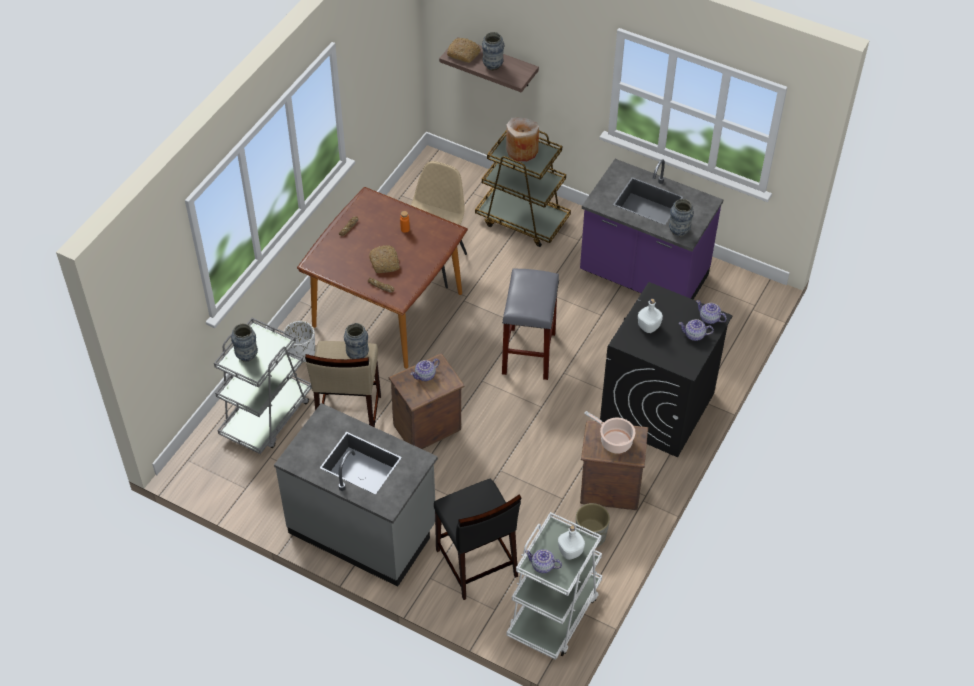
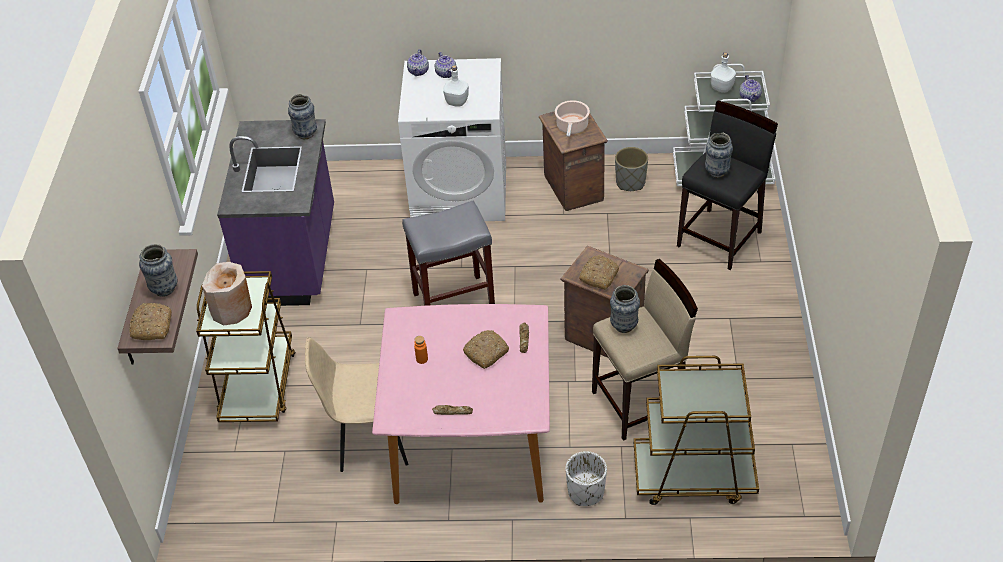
camera: 115 degrees left, 5 degrees down
grey cart [214,318,312,454] -> brown cart [634,356,759,505]
vase [231,324,258,362] -> vase moved to [705,132,733,178]
grey counter [274,403,438,587] -> none
brown dining table [297,187,468,369] -> pink dining table [372,304,550,504]
teapot [411,359,440,381] -> bread [579,255,619,290]
black washing machine [600,282,733,457] -> white washing machine [398,58,506,221]

